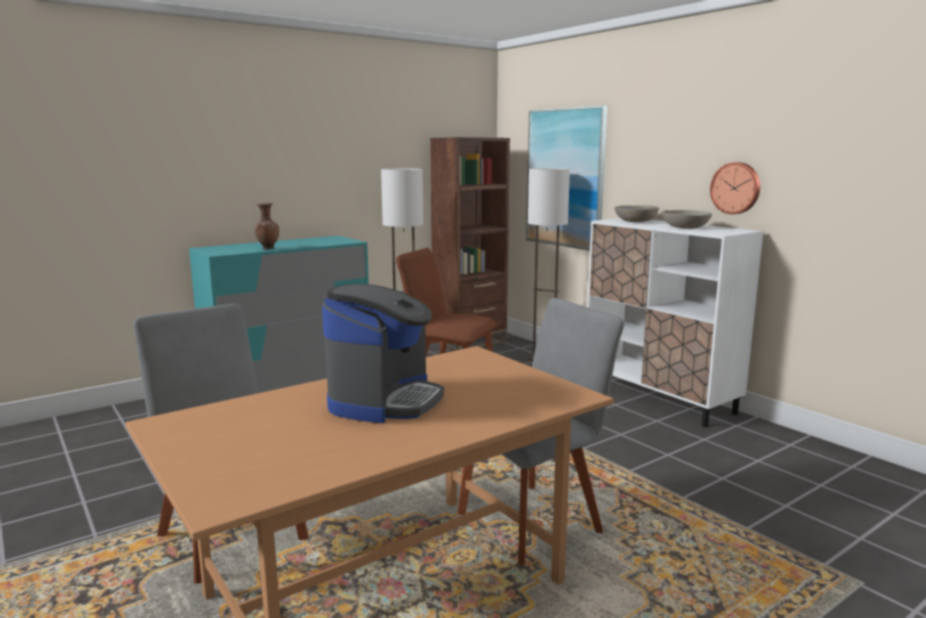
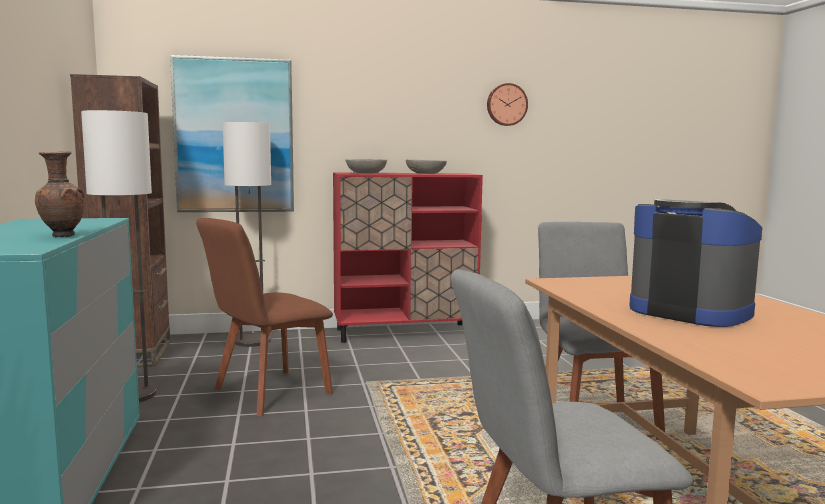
camera: 65 degrees left, 5 degrees down
white cabinet [587,218,763,427] -> red cabinet [333,173,483,343]
wall clock [710,162,760,214] -> wall clock moved to [487,83,528,126]

